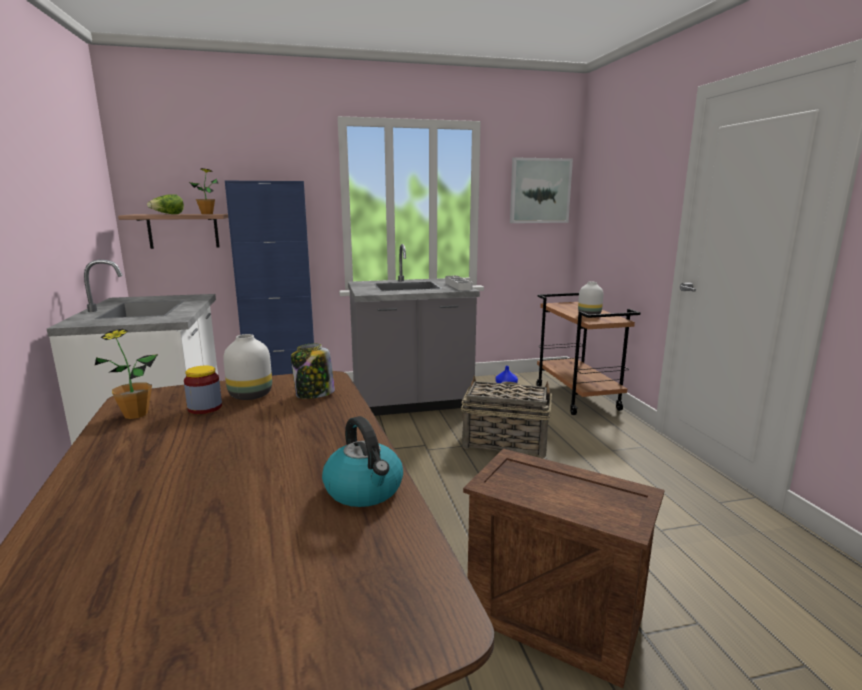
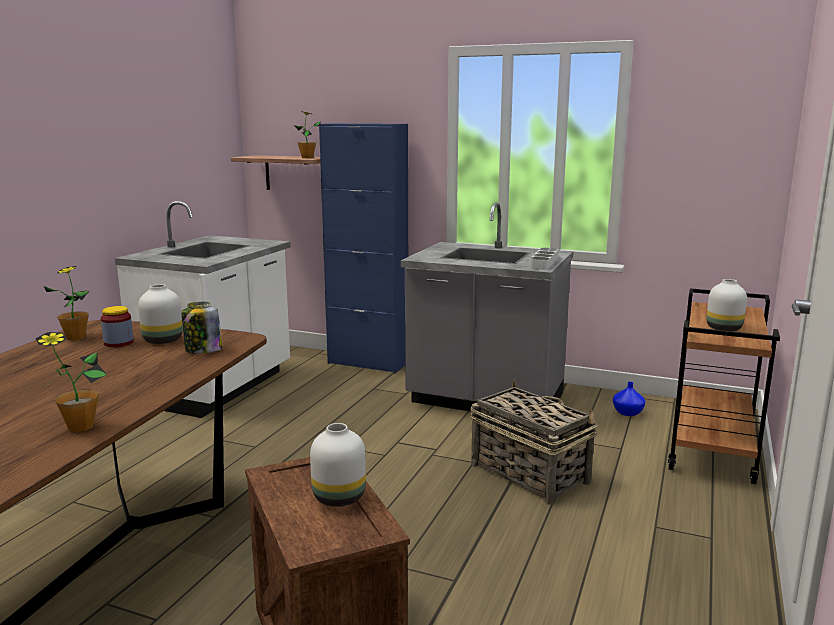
camera: 35 degrees right, 0 degrees up
lettuce [147,194,184,214] -> none
kettle [322,416,403,507] -> potted plant [35,332,107,432]
picture [510,157,573,223] -> none
none -> white vase [310,423,366,507]

